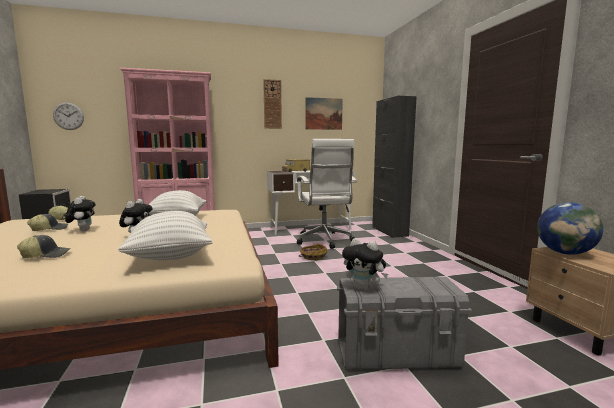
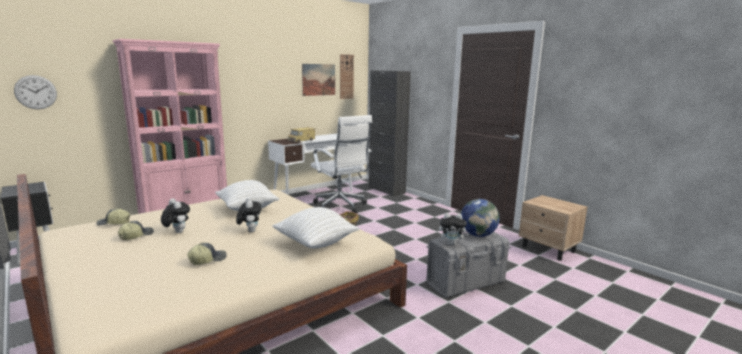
camera: 25 degrees left, 5 degrees up
wall clock [263,79,282,129] -> wall clock moved to [340,54,354,99]
globe [537,202,603,255] -> globe moved to [461,199,500,237]

